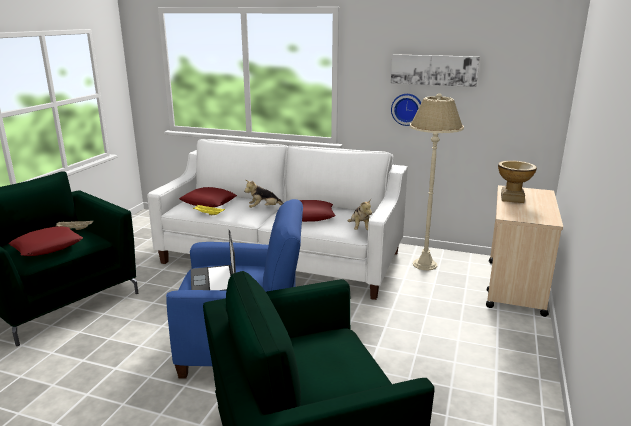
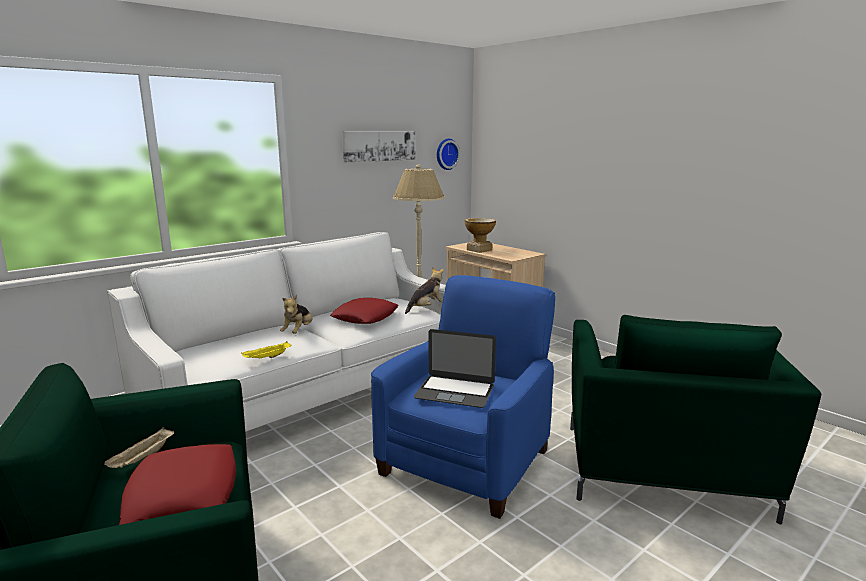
camera: 60 degrees left, 5 degrees down
red pillow [179,187,237,207] -> none
plush toy [348,199,372,230] -> plush toy turned 60 degrees counterclockwise [405,267,444,314]
wall clock [391,94,421,126] -> wall clock moved to [437,139,460,170]

